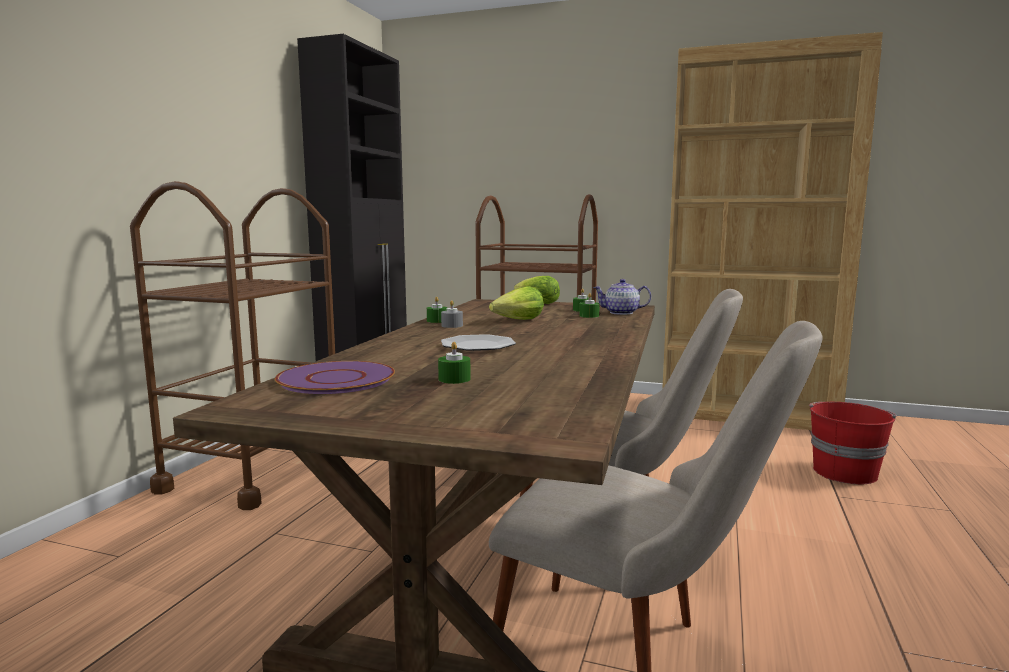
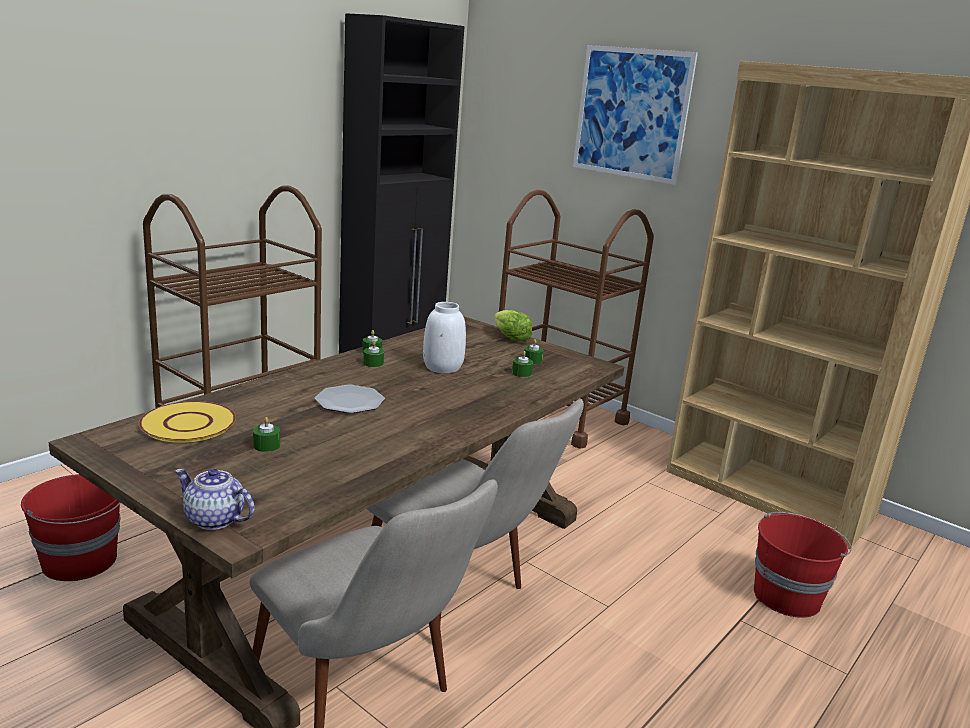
camera: 20 degrees right, 10 degrees up
purple plate [275,361,395,394] -> yellow plate [139,401,236,443]
grey candle [441,300,463,328] -> green candle [363,341,384,367]
lettuce [489,286,544,320] -> white vase [423,302,466,373]
teapot [593,279,651,315] -> teapot moved to [175,468,255,530]
none -> red bucket [21,474,121,581]
none -> picture [573,45,698,185]

